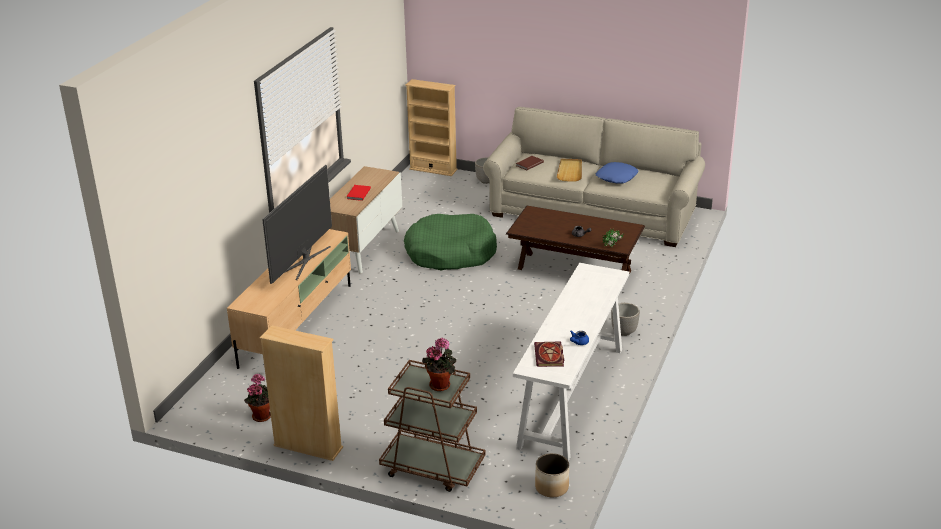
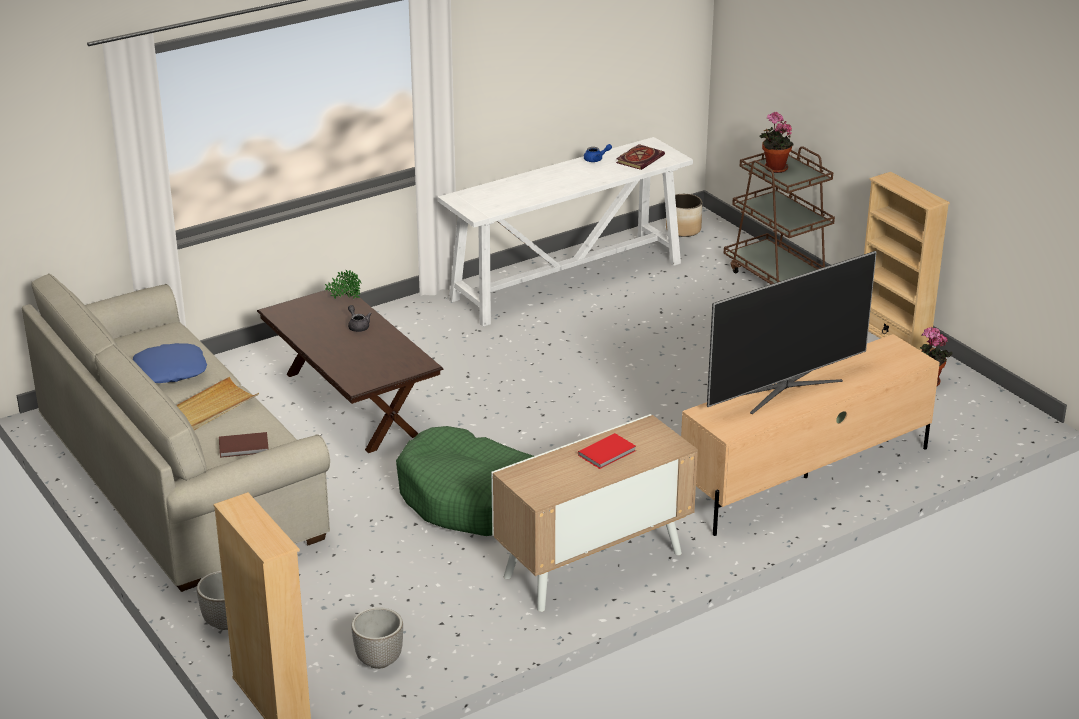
camera: 145 degrees left, 0 degrees up
planter [611,303,640,336] -> planter moved to [351,607,403,669]

